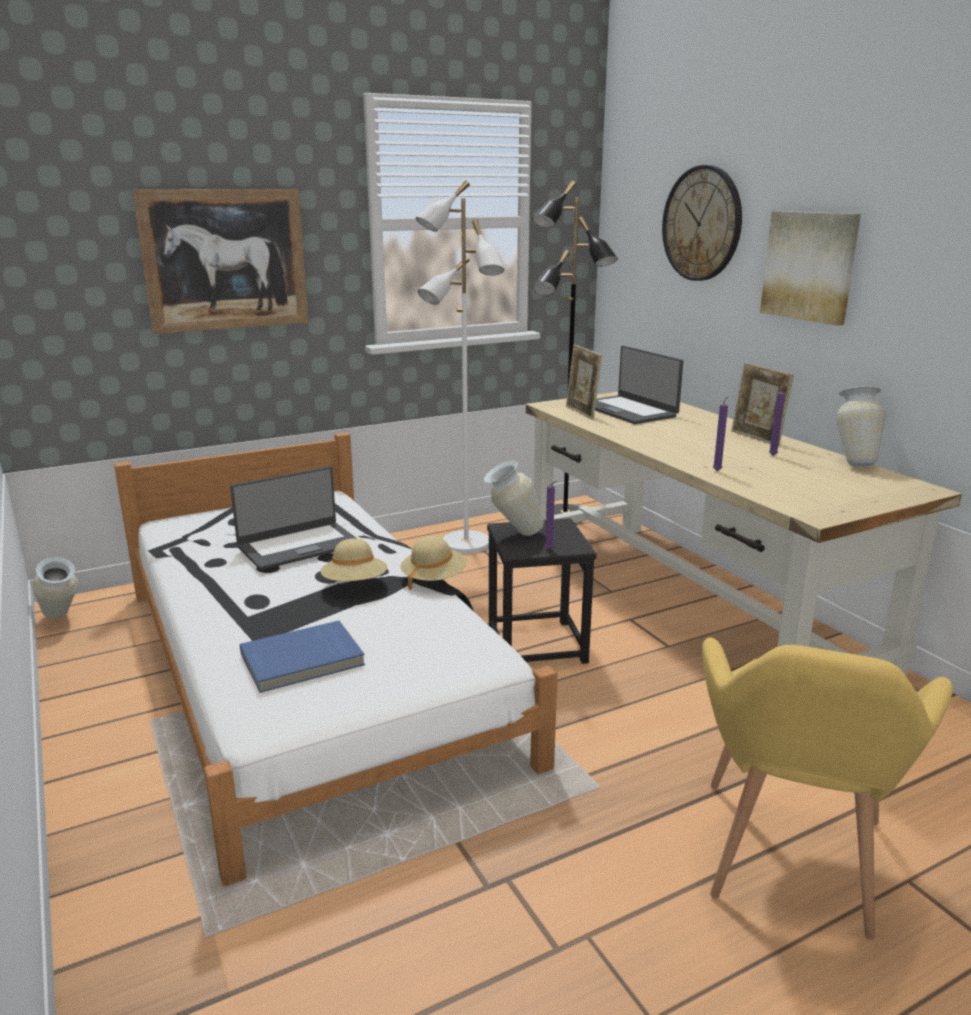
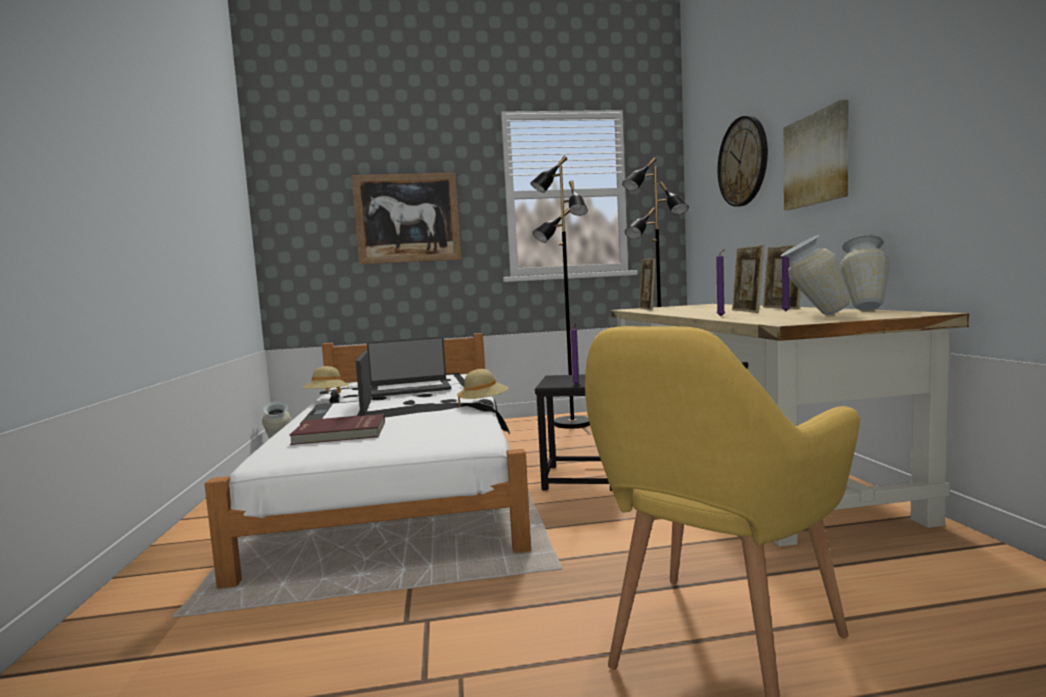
camera: 20 degrees right, 15 degrees down
blue book [240,621,365,693] -> red book [289,414,385,445]
beige hat [320,538,387,581] -> beige hat moved to [302,366,350,393]
white floor lamp [416,180,504,554] -> black floor lamp [530,156,590,429]
vase [484,460,544,536] -> vase moved to [781,235,850,315]
laptop [595,346,683,424] -> laptop moved to [300,351,372,425]
none -> picture frame [732,245,764,313]

